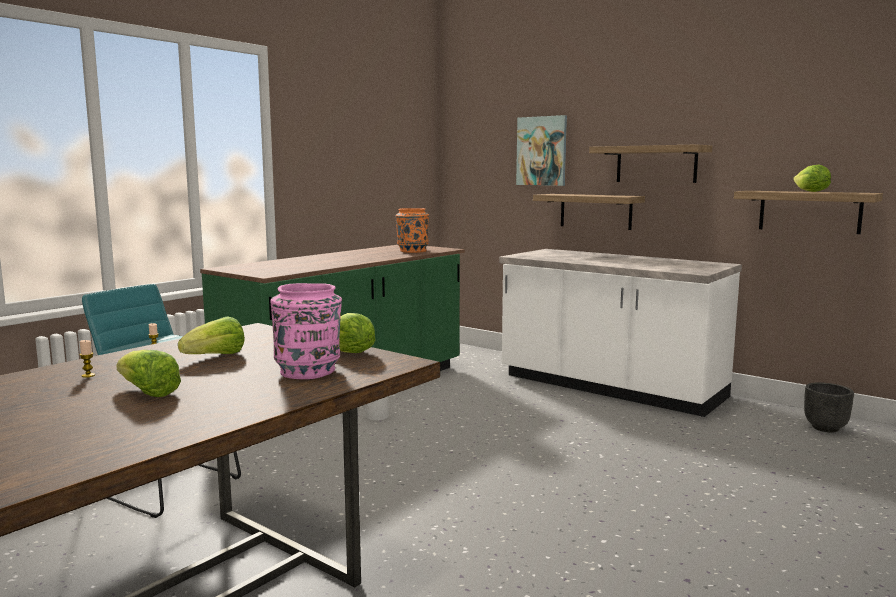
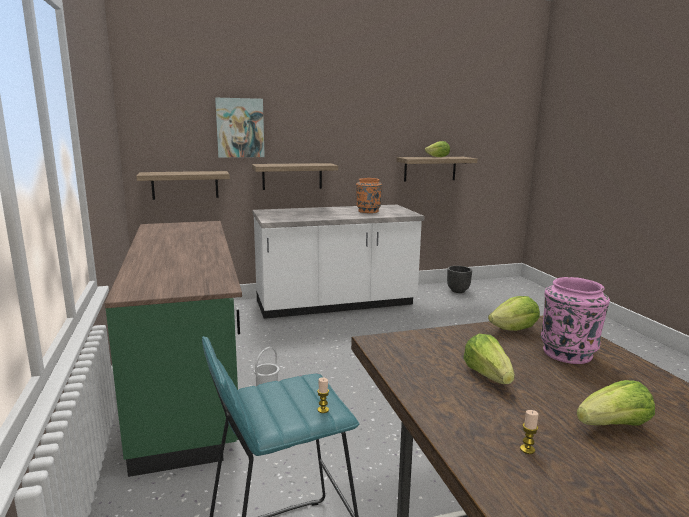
camera: 55 degrees left, 5 degrees up
orange vase [395,208,429,253] -> orange vase moved to [356,178,382,213]
shelf [589,144,712,183] -> shelf moved to [136,171,230,200]

